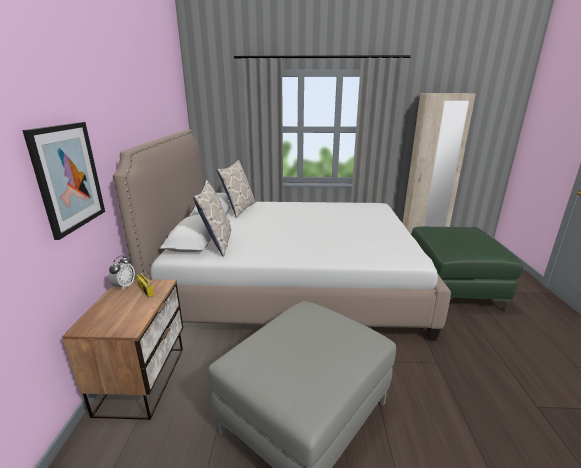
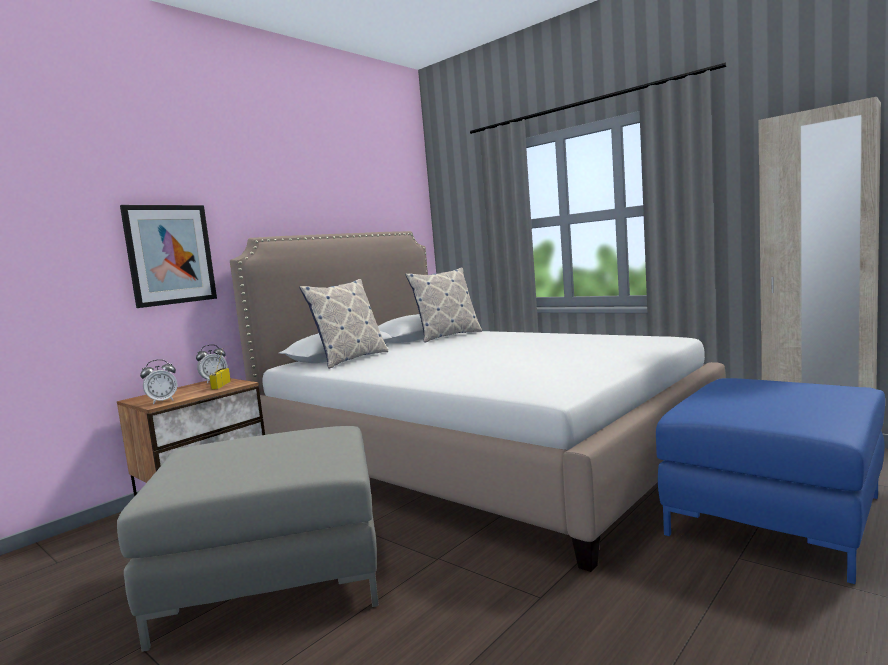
camera: 40 degrees right, 15 degrees down
green ottoman [411,226,523,312] -> blue ottoman [656,378,885,584]
none -> alarm clock [140,359,177,404]

